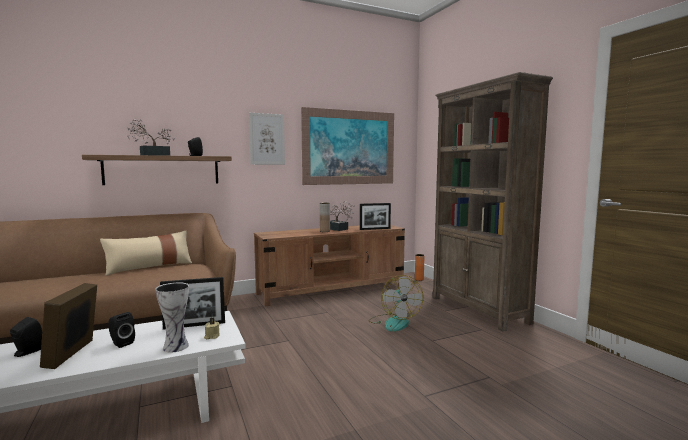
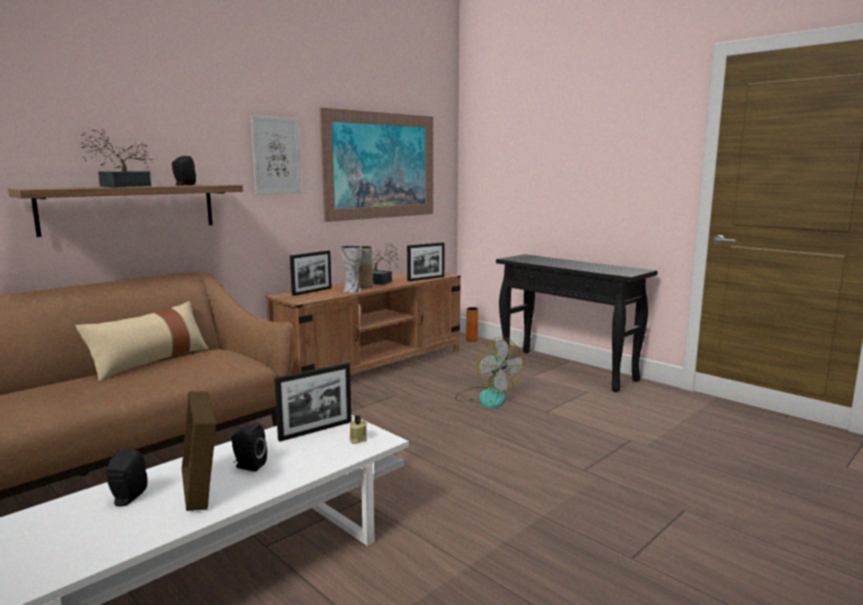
camera: 20 degrees left, 5 degrees up
vase [155,283,189,353] -> vase moved to [340,245,362,293]
brown bookcase [432,72,553,331] -> black console table [496,254,658,392]
none -> picture frame [290,250,332,296]

